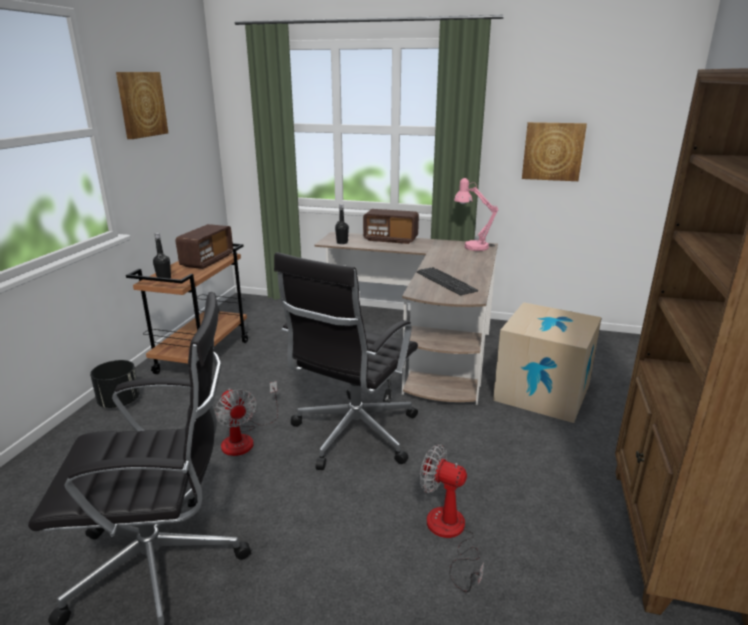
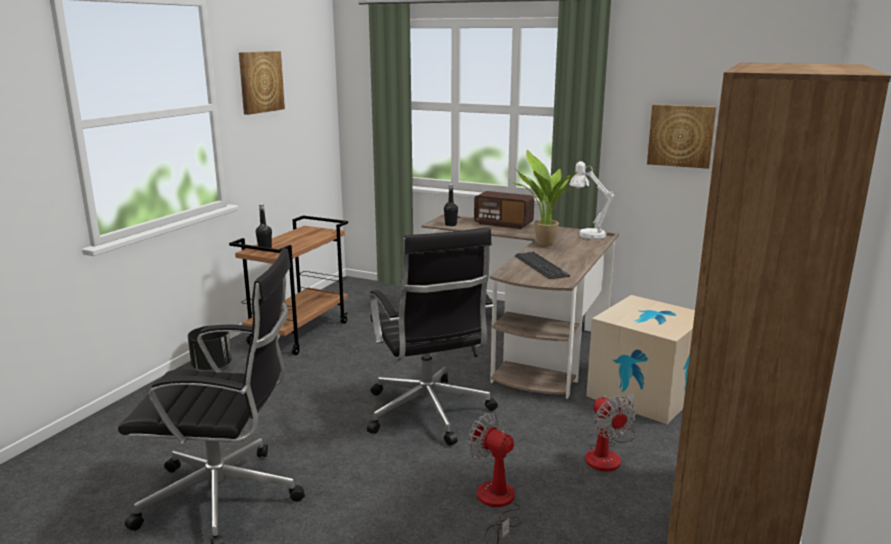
camera: 10 degrees right, 5 degrees down
radio [176,224,233,269] -> none
fan [215,381,278,456] -> fan moved to [585,394,636,472]
black office chair [274,252,418,470] -> black office chair turned 60 degrees counterclockwise [367,227,498,446]
pink table lamp [454,178,498,251] -> white table lamp [569,161,614,239]
none -> potted plant [509,150,577,246]

